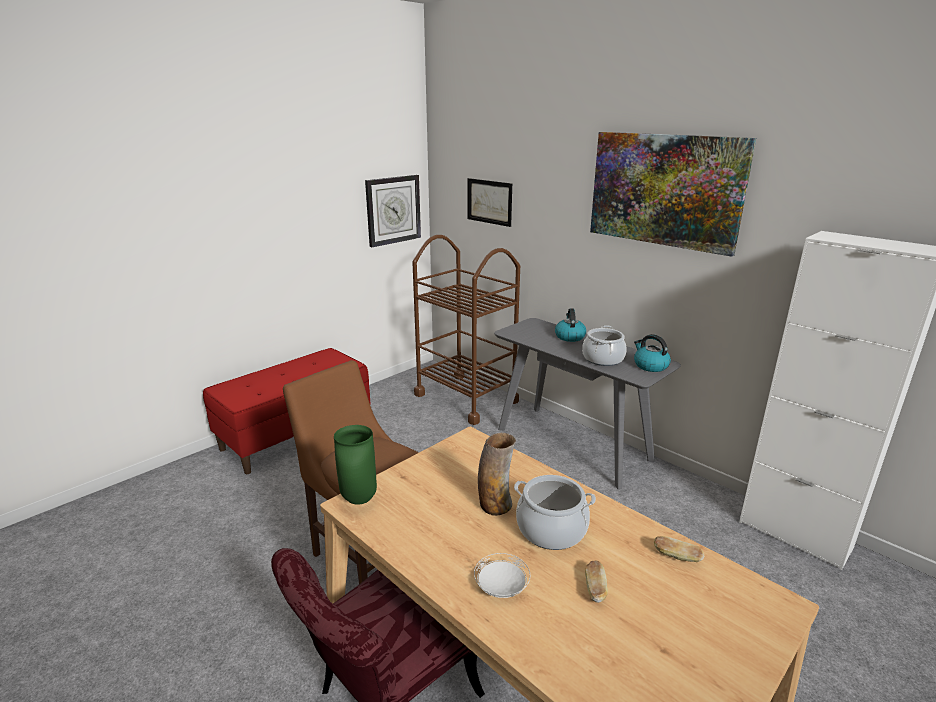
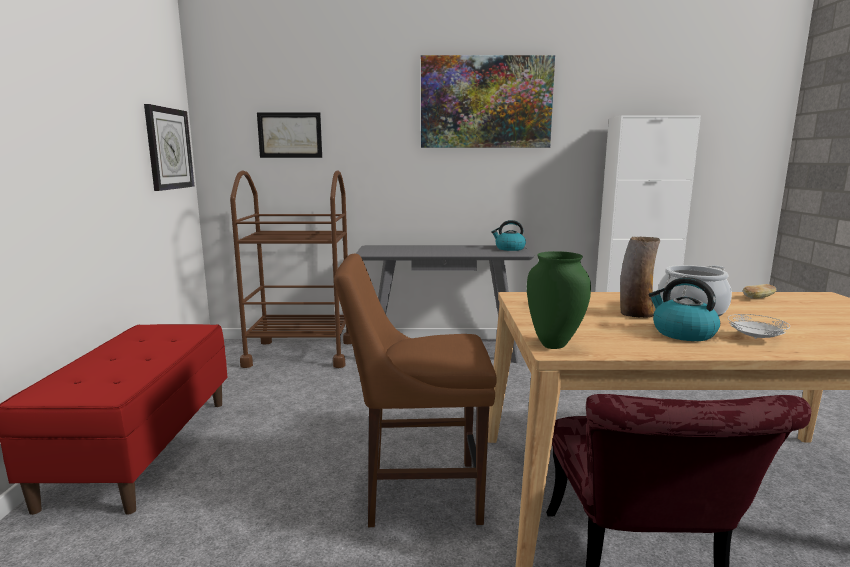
camera: 45 degrees left, 10 degrees down
kettle [555,308,586,342] -> kettle moved to [649,277,720,341]
cooking pot [582,325,627,366] -> none
bread [585,560,608,603] -> none

